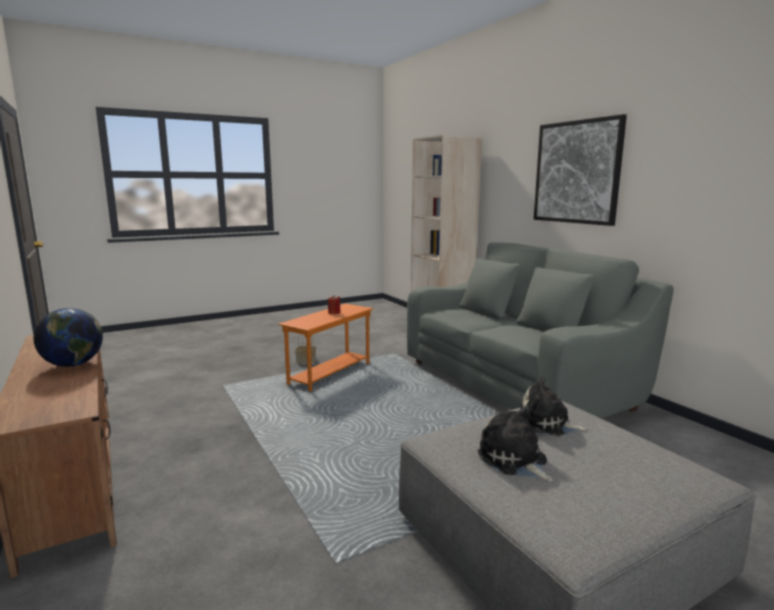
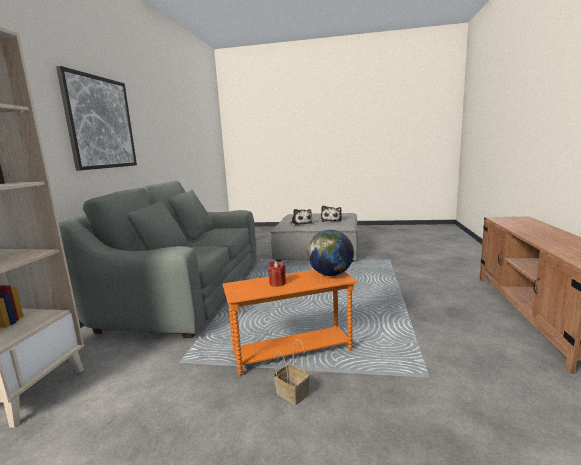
camera: 140 degrees left, 0 degrees up
globe [34,308,103,367] -> globe moved to [307,229,354,276]

